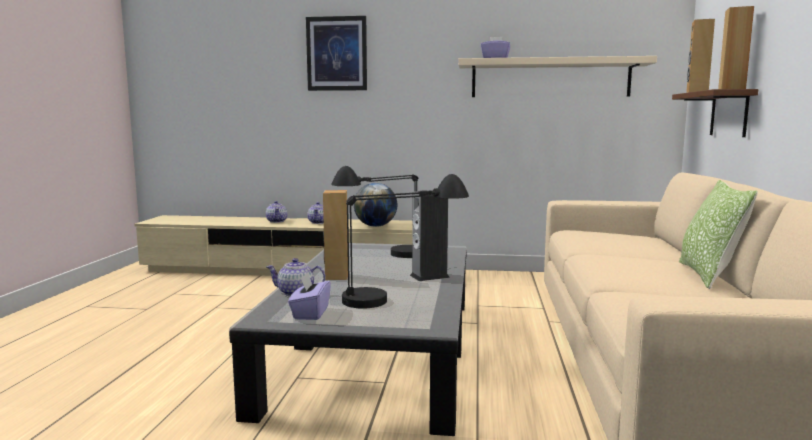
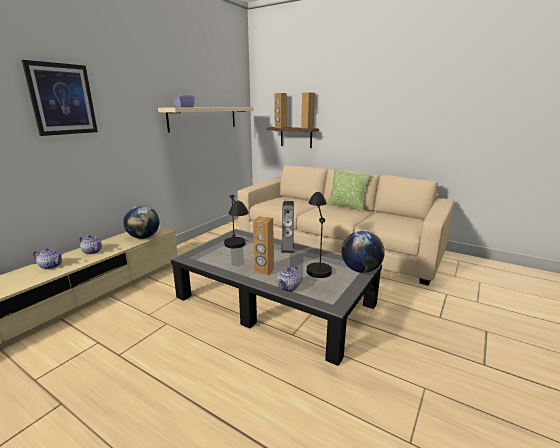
camera: 65 degrees left, 10 degrees up
purple tissue box [288,273,331,320] -> none
none -> globe [342,231,385,273]

